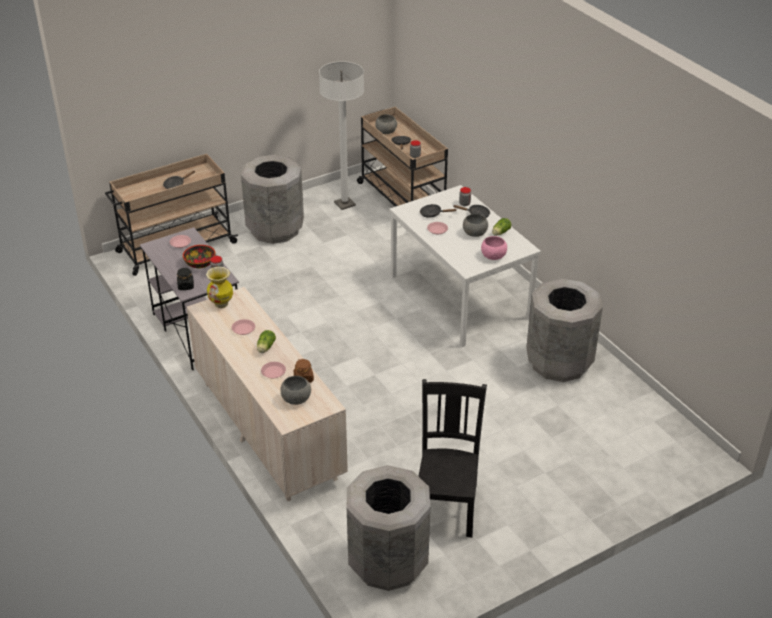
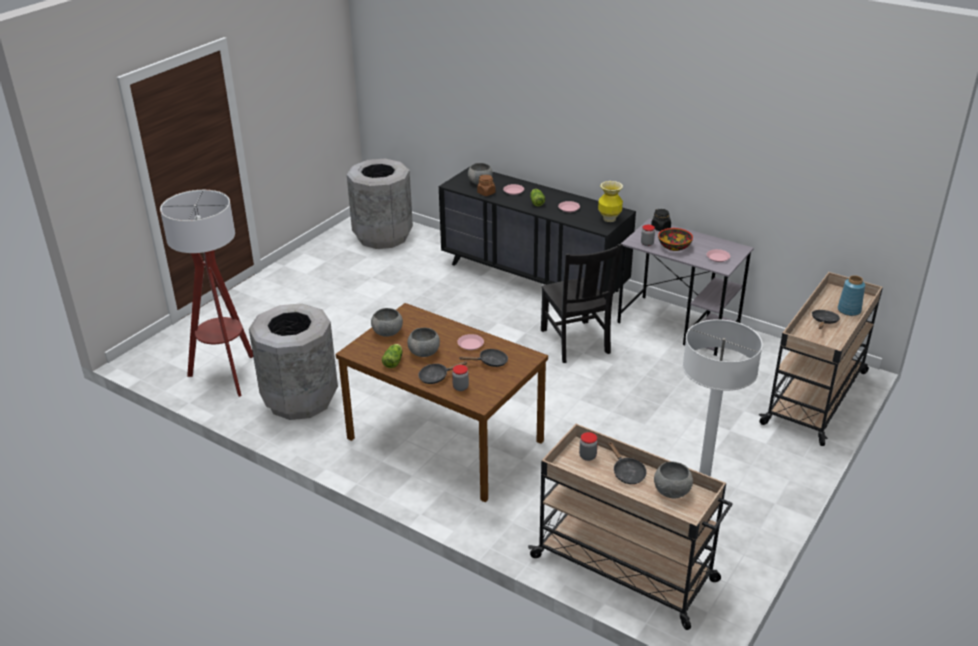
camera: 155 degrees right, 5 degrees down
beige dresser [187,287,348,501] -> black dresser [439,166,636,300]
grey trash can [241,155,304,244] -> none
white dining table [389,185,541,347] -> brown dining table [336,303,548,502]
black chair [419,379,487,537] -> black chair moved to [541,244,623,363]
pink bowl [481,236,507,260] -> grey bowl [371,308,403,337]
none -> floor lamp [160,190,253,397]
none -> blue vase [838,275,865,316]

